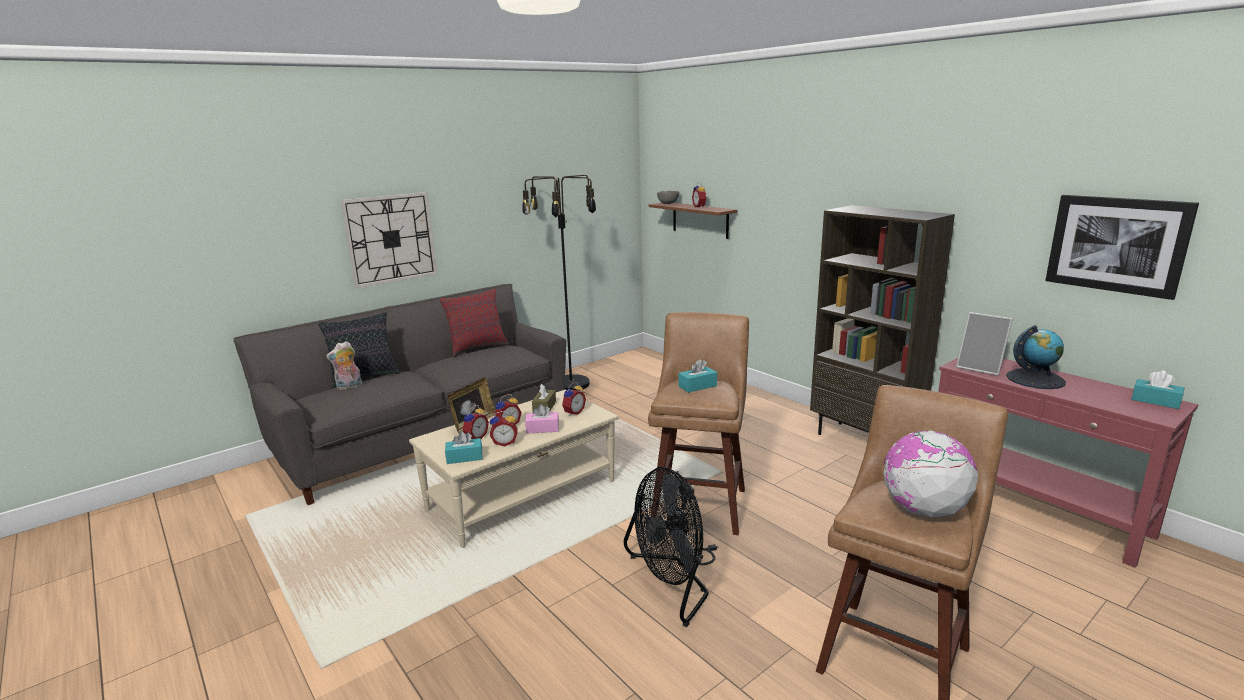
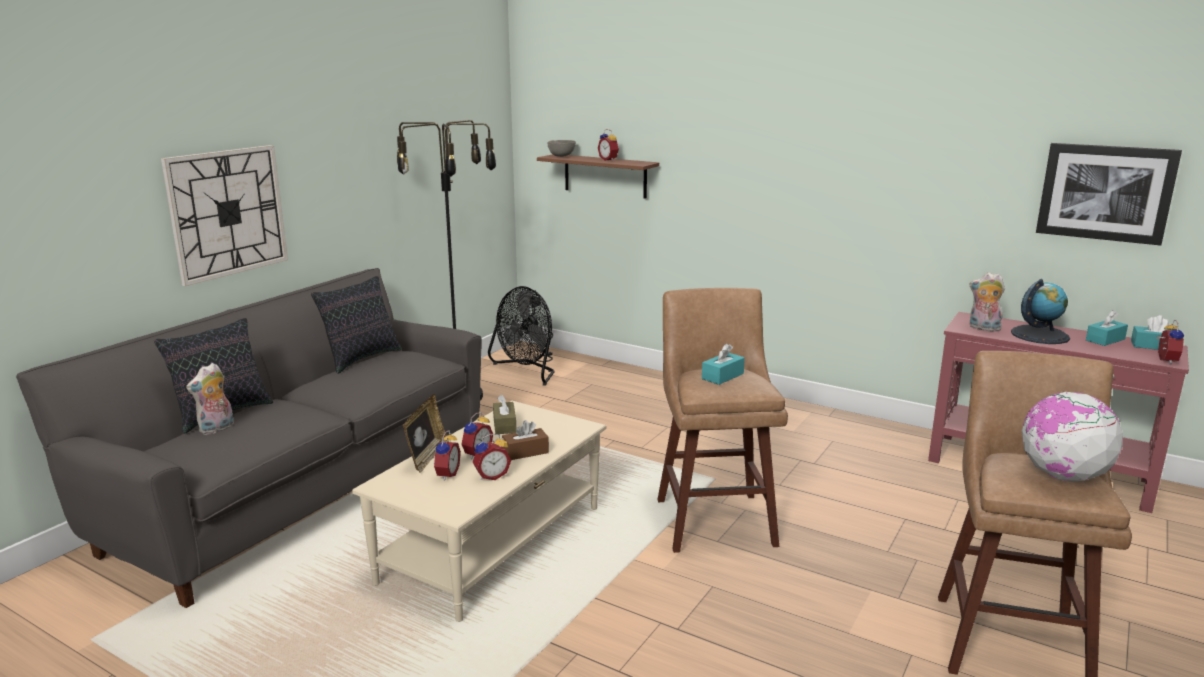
camera: 20 degrees left, 0 degrees up
red pillow [439,289,509,357] -> black pillow [311,276,402,374]
turquoise tissue box [445,431,482,464] -> turquoise tissue box moved to [1086,311,1128,346]
pink tissue box [525,404,559,434] -> brown tissue box [502,420,549,460]
alarm clock [562,382,586,416] -> alarm clock moved to [1156,320,1184,364]
black fan [624,467,719,627] -> black fan moved to [488,286,555,386]
brown bookcase [810,205,955,435] -> none
picture frame [956,312,1013,376] -> plush toy [969,273,1005,332]

